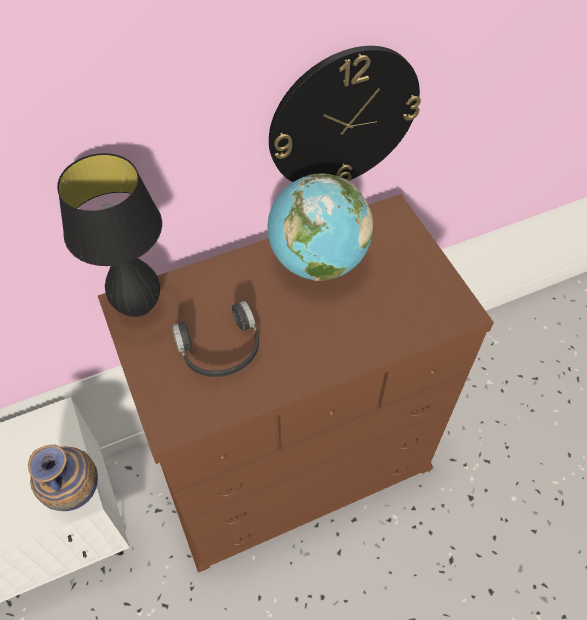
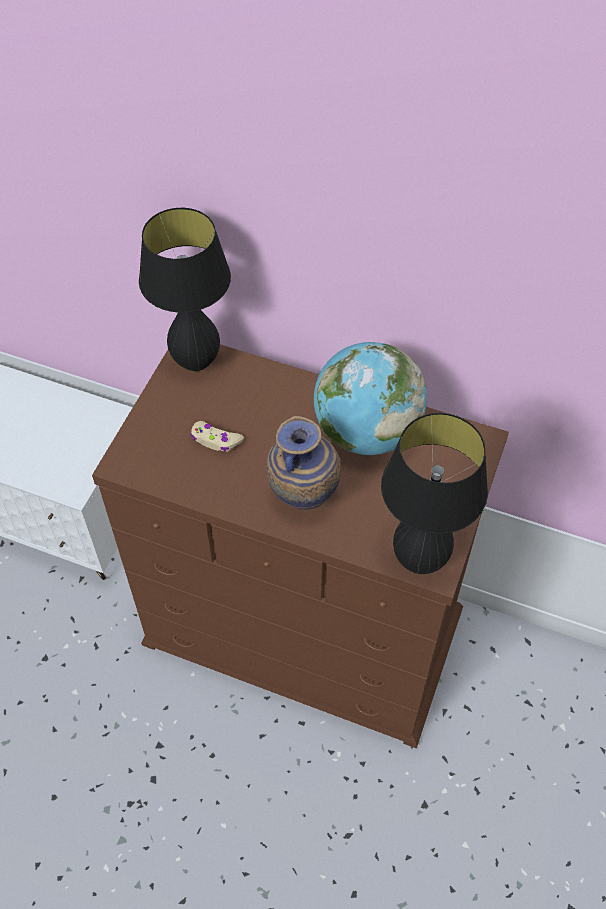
camera: 45 degrees right, 0 degrees up
vase [28,445,98,511] -> vase moved to [266,416,341,510]
black headphones [172,301,259,377] -> beige game controller [191,421,244,452]
wall clock [269,46,421,182] -> none
none -> black table lamp [381,413,488,574]

